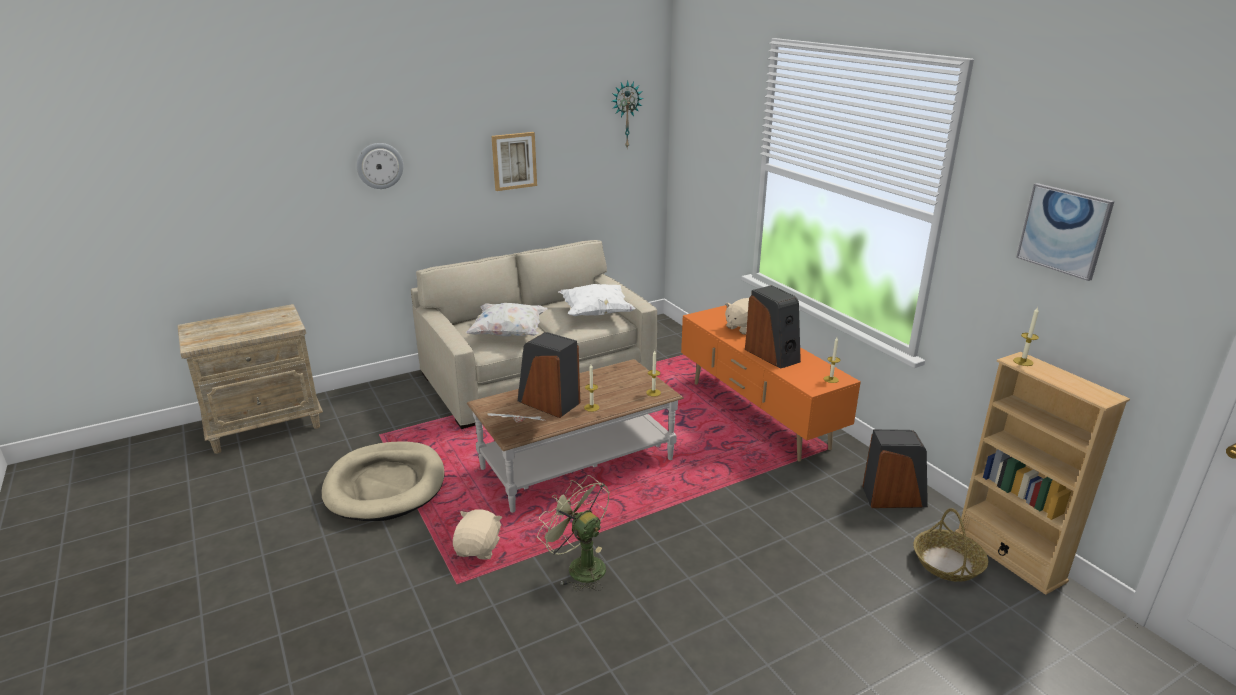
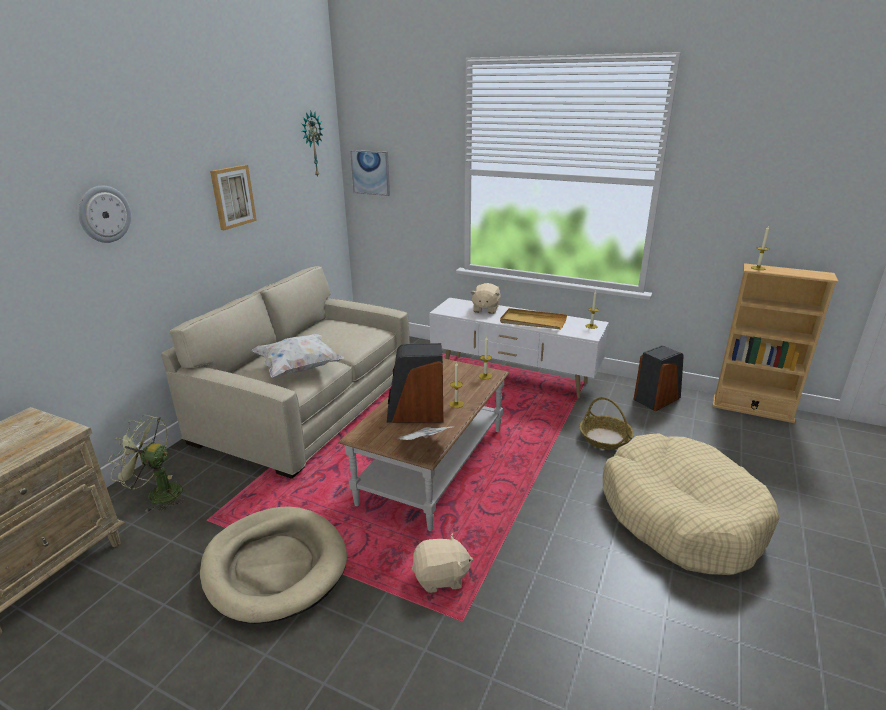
camera: 35 degrees left, 0 degrees up
beige plush toy [453,509,502,560] -> beige plush toy turned 105 degrees clockwise [412,533,473,593]
green fan [537,475,610,591] -> green fan moved to [108,415,185,512]
white pillow [558,284,635,316] -> none
orange tv stand [681,305,861,461] -> white tv stand [430,298,609,399]
speaker [745,285,801,369] -> beige tray [500,308,567,329]
basket [913,508,988,582] -> basket moved to [580,397,634,450]
picture [1016,183,1115,281] -> picture moved to [350,150,390,196]
none -> beige dog bed [603,434,780,575]

